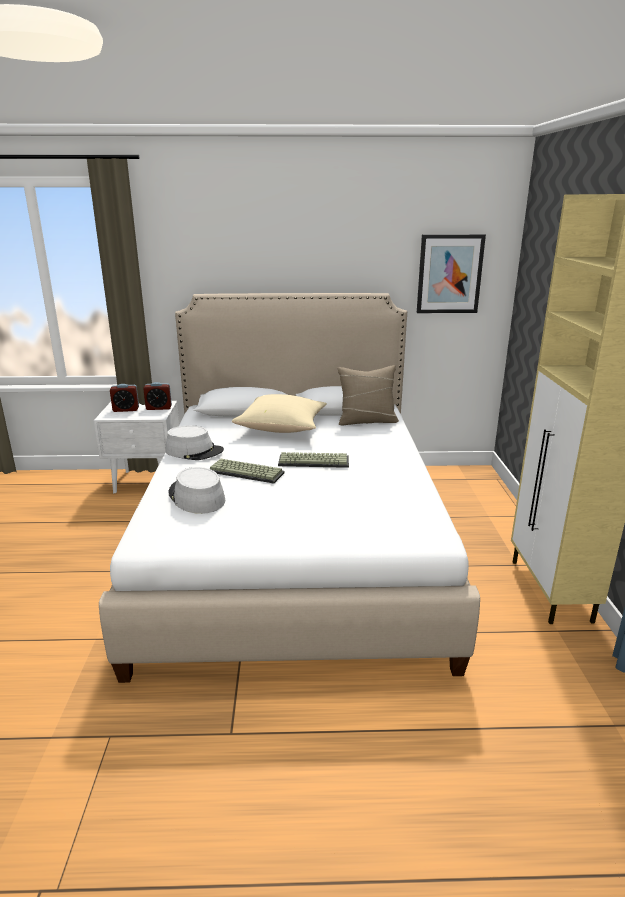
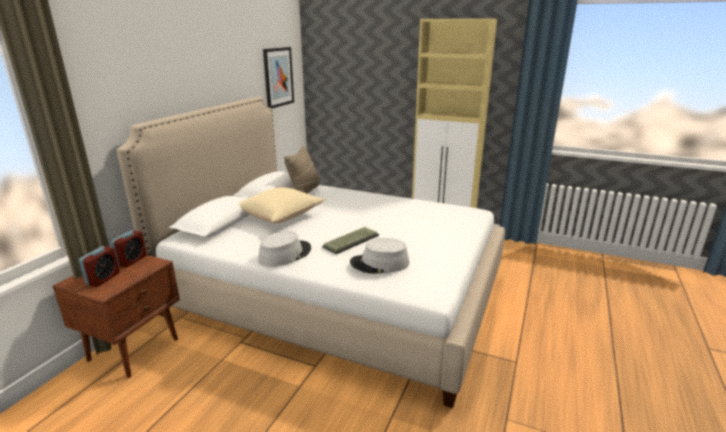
camera: 65 degrees left, 0 degrees up
white nightstand [94,401,179,493] -> brown nightstand [53,255,180,378]
keyboard [278,452,349,468] -> none

